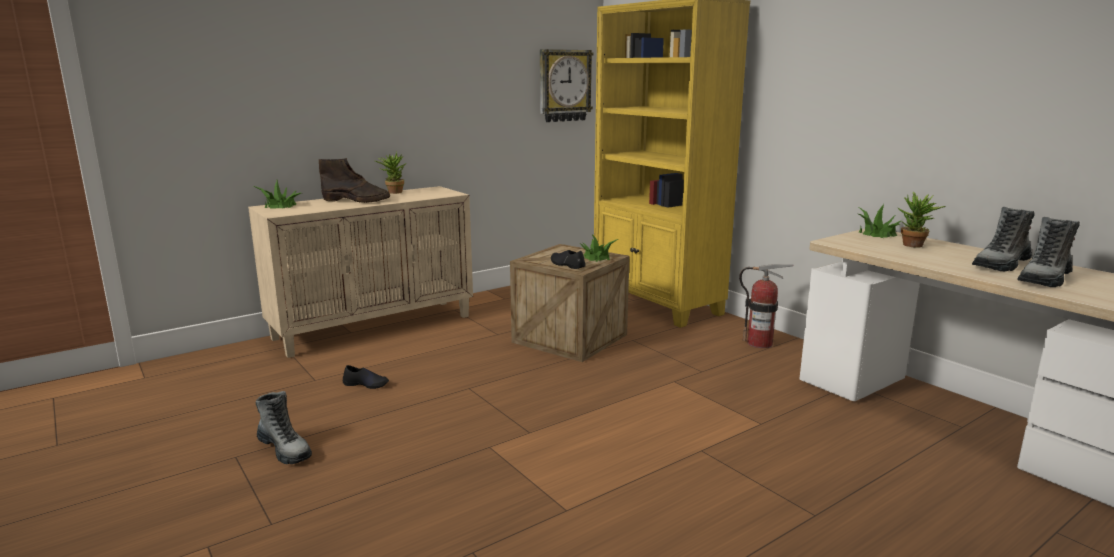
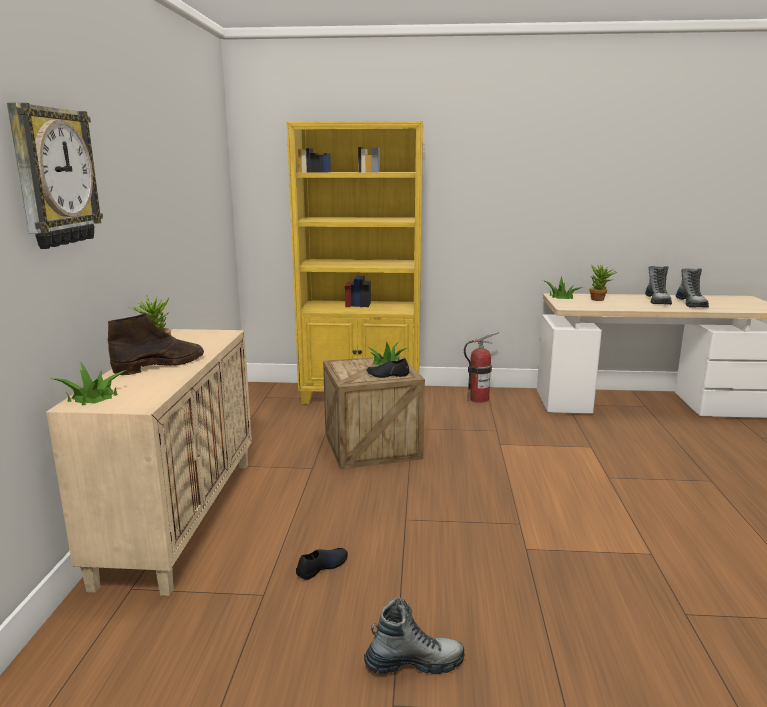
camera: 50 degrees left, 0 degrees up
wall clock [540,49,594,122] -> wall clock moved to [7,102,103,249]

